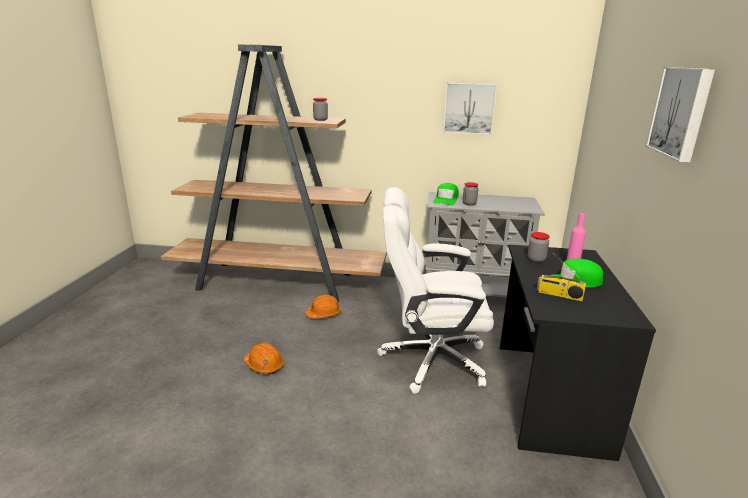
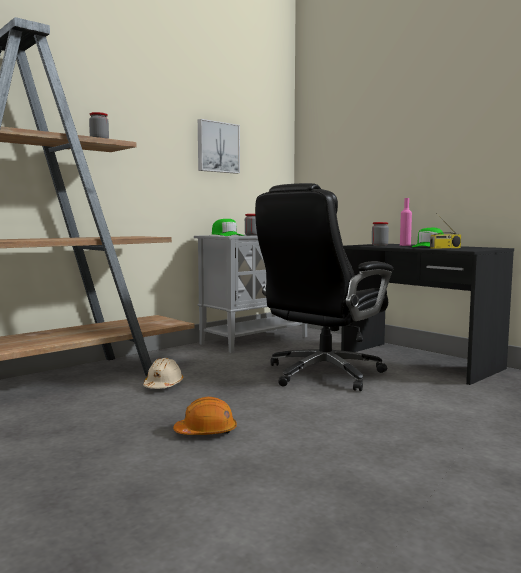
camera: 50 degrees left, 15 degrees down
orange hard hat [305,294,341,319] -> beige hard hat [143,358,183,389]
white office chair [377,187,494,394] -> black office chair [255,183,393,391]
picture [646,67,715,163] -> none

